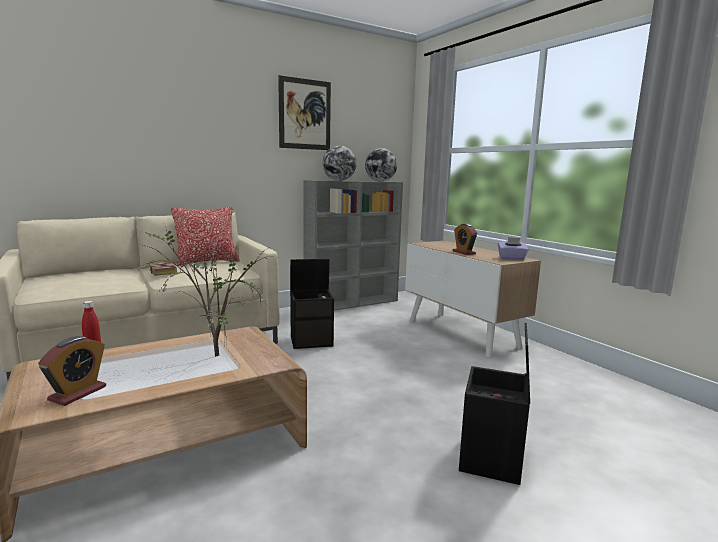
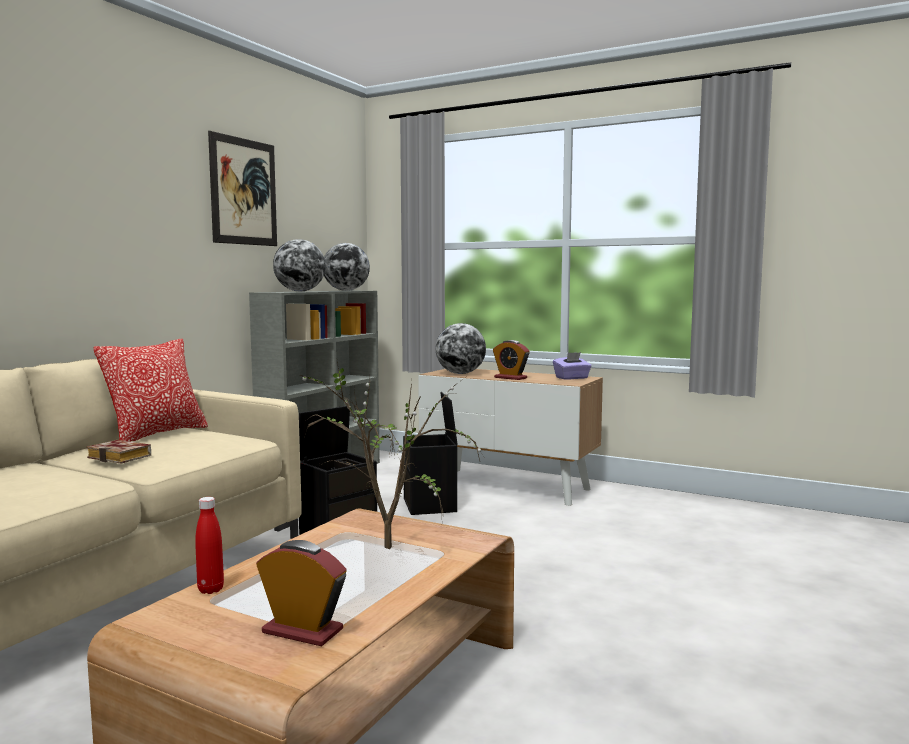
camera: 30 degrees left, 5 degrees down
alarm clock [38,336,106,406] -> alarm clock turned 60 degrees counterclockwise [256,540,347,647]
black storage box [459,323,530,485] -> black storage box moved to [403,392,458,515]
none -> globe [436,323,486,374]

